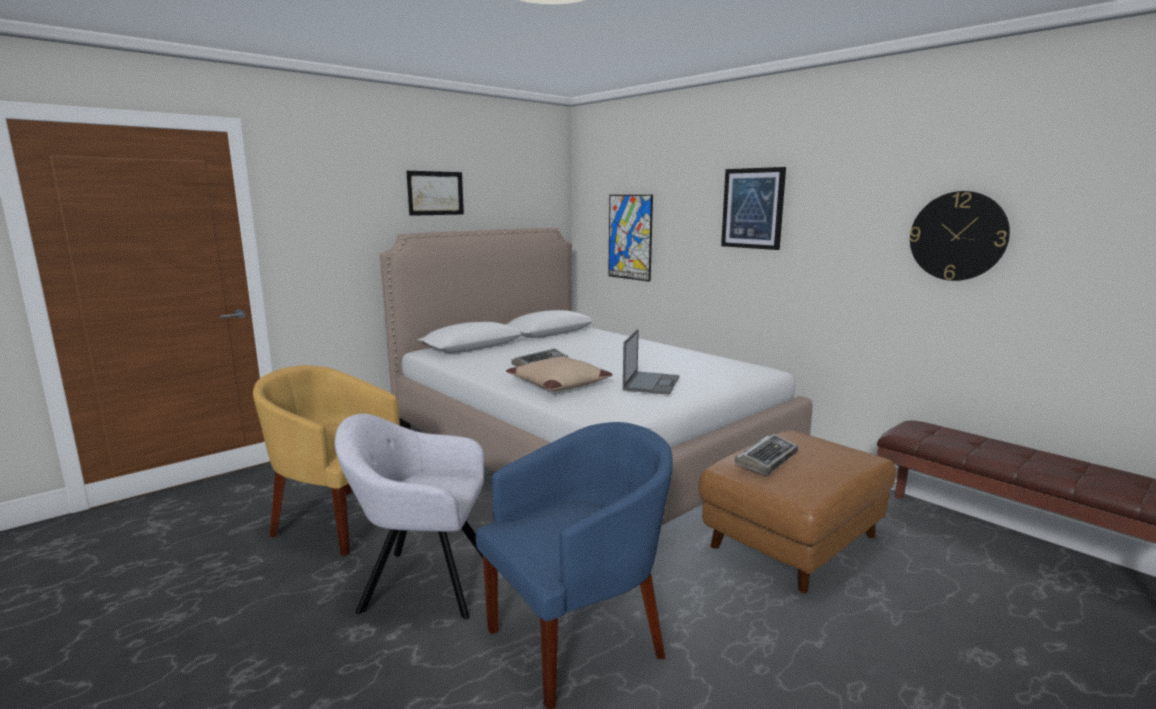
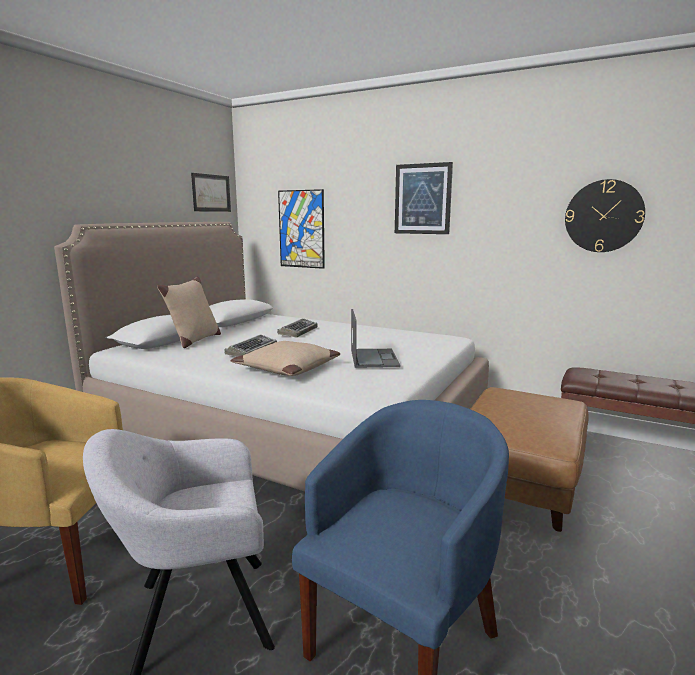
camera: 20 degrees left, 0 degrees up
picture [406,171,464,216] -> picture moved to [191,173,231,212]
keyboard [735,434,798,475] -> keyboard moved to [277,318,318,338]
none -> beige pillow [157,277,221,348]

